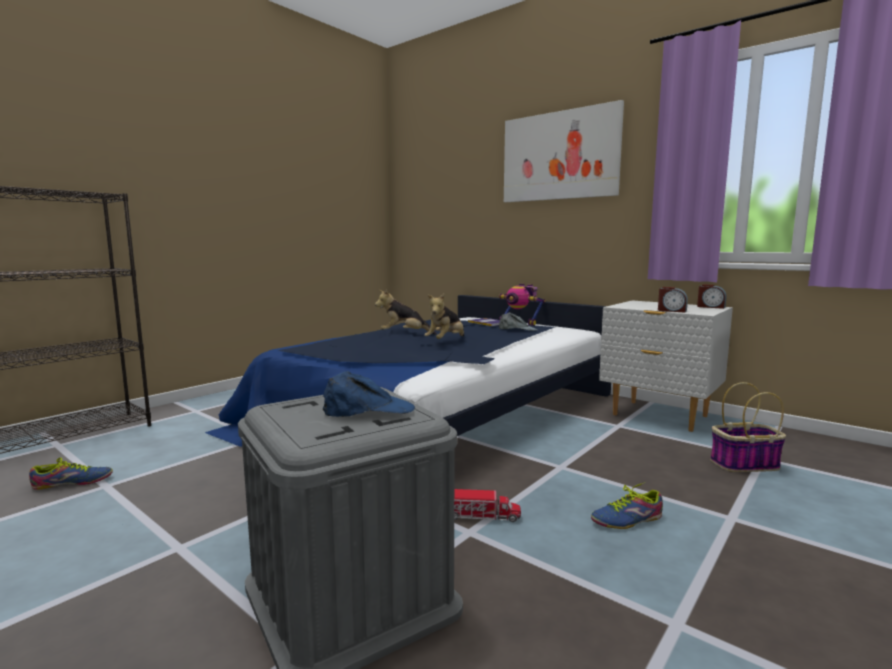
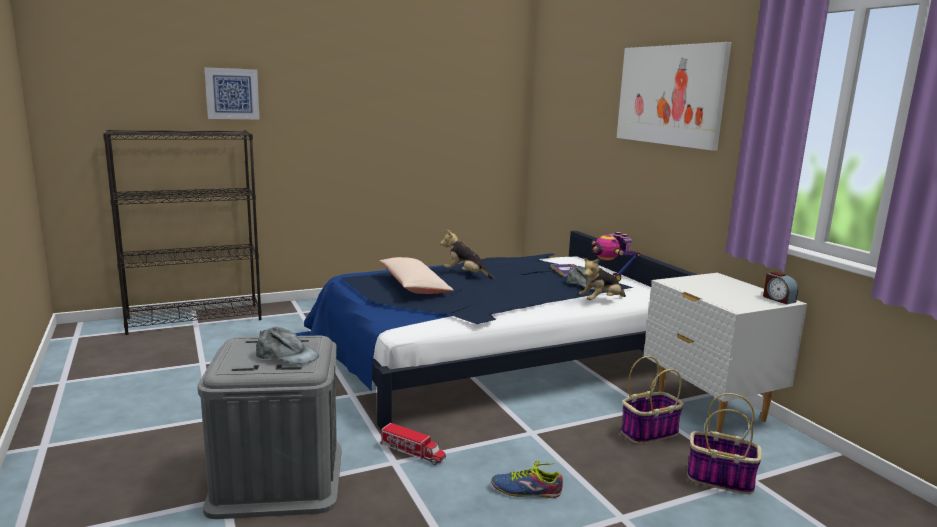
camera: 25 degrees right, 5 degrees up
shoe [29,457,113,490] -> none
blue cap [323,371,415,417] -> grey cap [256,327,319,364]
plush toy [424,294,464,339] -> plush toy moved to [579,258,626,300]
alarm clock [658,287,688,313] -> none
none -> picture [205,67,260,119]
none -> beige pillow [379,257,454,294]
none -> basket [621,356,684,444]

